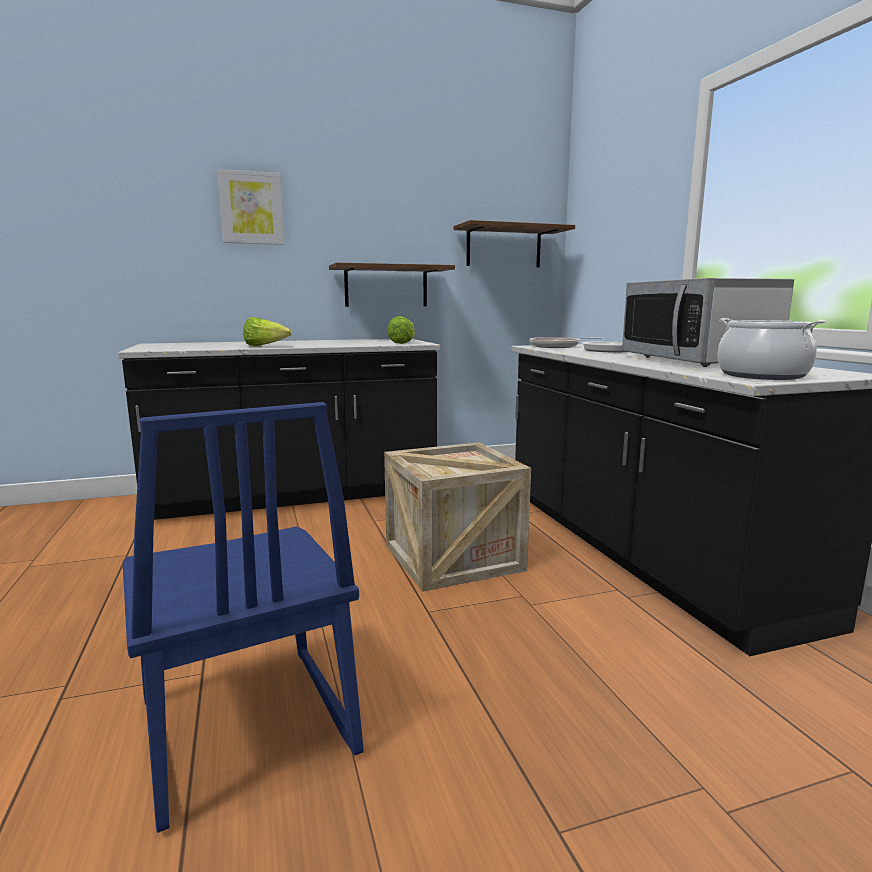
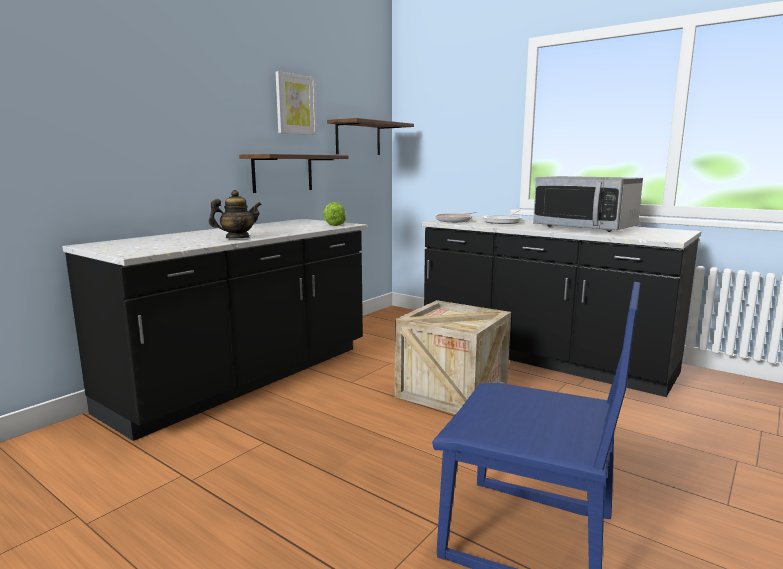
camera: 35 degrees left, 0 degrees up
picture [217,169,284,245] -> picture moved to [275,71,317,135]
lettuce [243,317,292,346] -> teapot [209,190,262,238]
cooking pot [718,318,825,380] -> none

